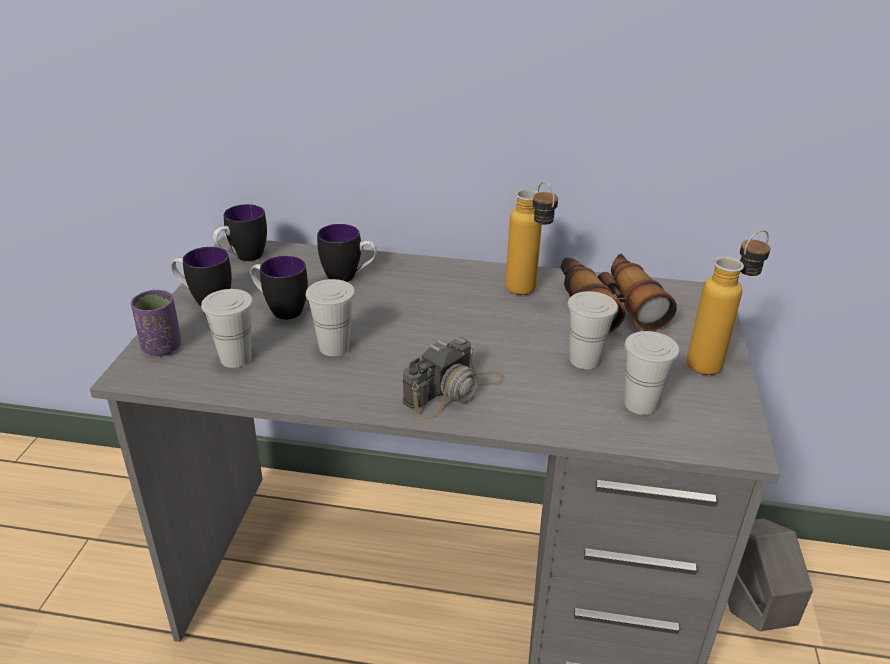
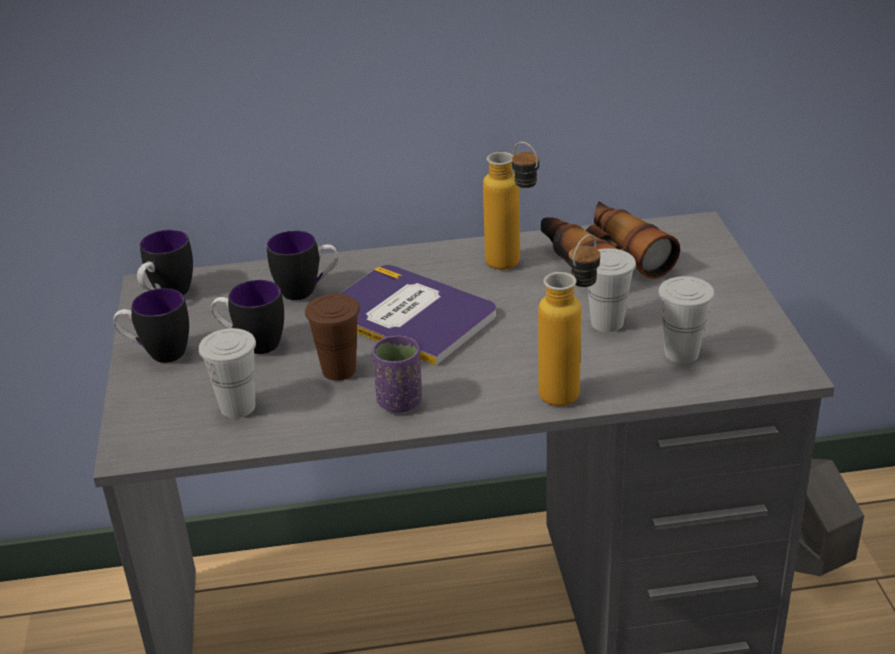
camera: 15 degrees left, 0 degrees up
purple cup [131,290,181,356] -> purple cup moved to [372,335,422,413]
white cup [306,279,355,356] -> brown cup [305,294,360,381]
camera [403,337,505,420] -> none
bottle [686,230,771,375] -> bottle moved to [538,235,600,406]
none -> book [340,265,496,366]

